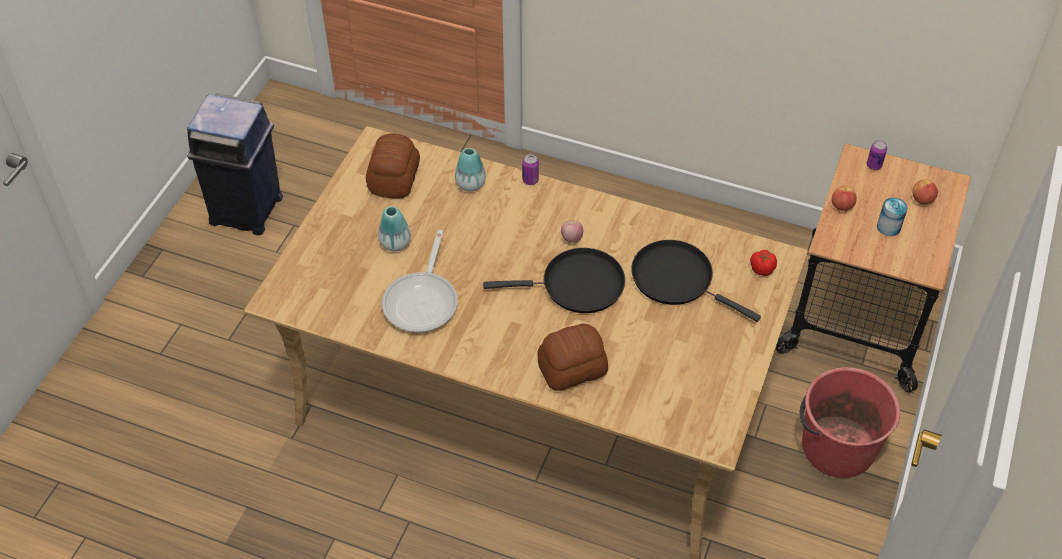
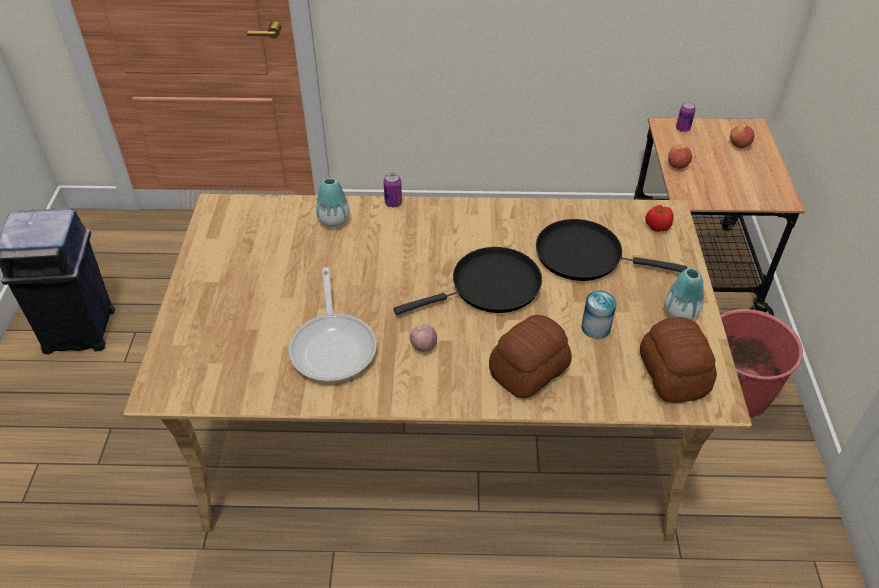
camera: 20 degrees left, 5 degrees down
bread [366,134,420,199] -> bread moved to [640,317,717,403]
vase [378,206,411,252] -> vase moved to [664,268,704,320]
apple [561,221,583,243] -> apple moved to [410,324,437,352]
can [877,198,908,236] -> can moved to [581,290,617,339]

